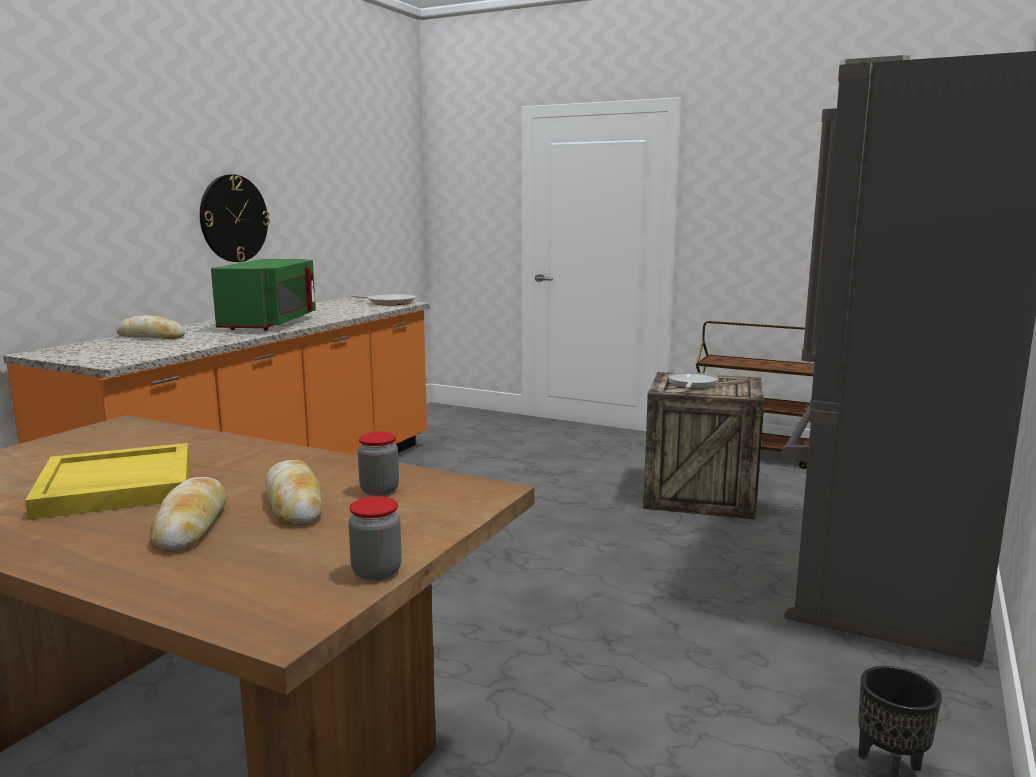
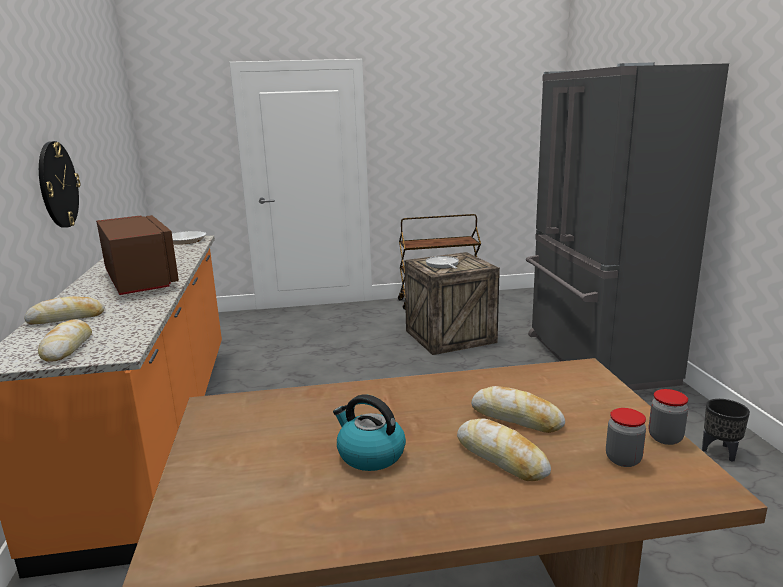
camera: 35 degrees left, 5 degrees up
yellow tray [25,443,189,520] -> kettle [333,394,406,471]
green microwave [211,259,316,331] -> brown microwave [96,215,179,295]
jar [358,432,399,496] -> jar moved to [606,408,646,467]
none -> bread [38,319,92,362]

